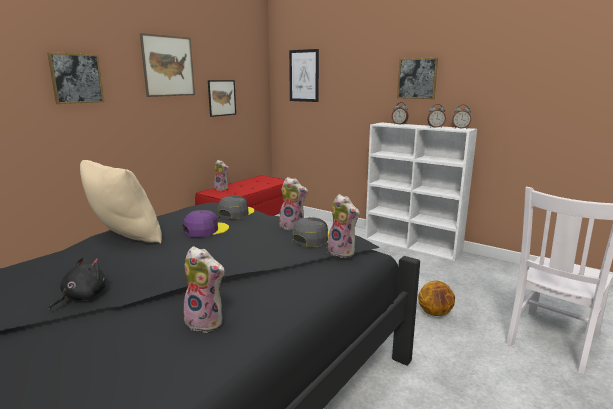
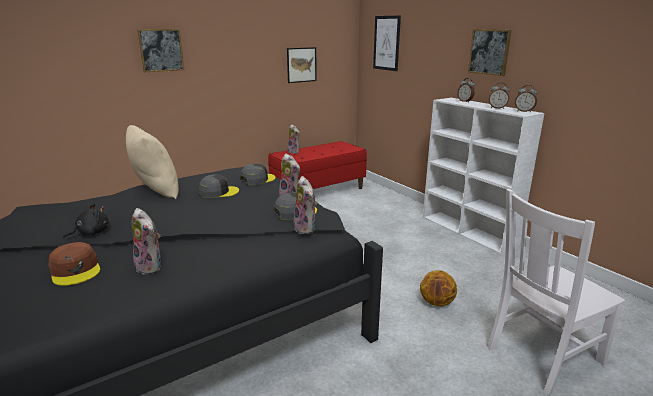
camera: 20 degrees right, 5 degrees up
picture [140,33,195,97] -> none
purple cap [183,210,229,238] -> grey cap [199,175,239,198]
none -> brown cap [48,242,100,286]

